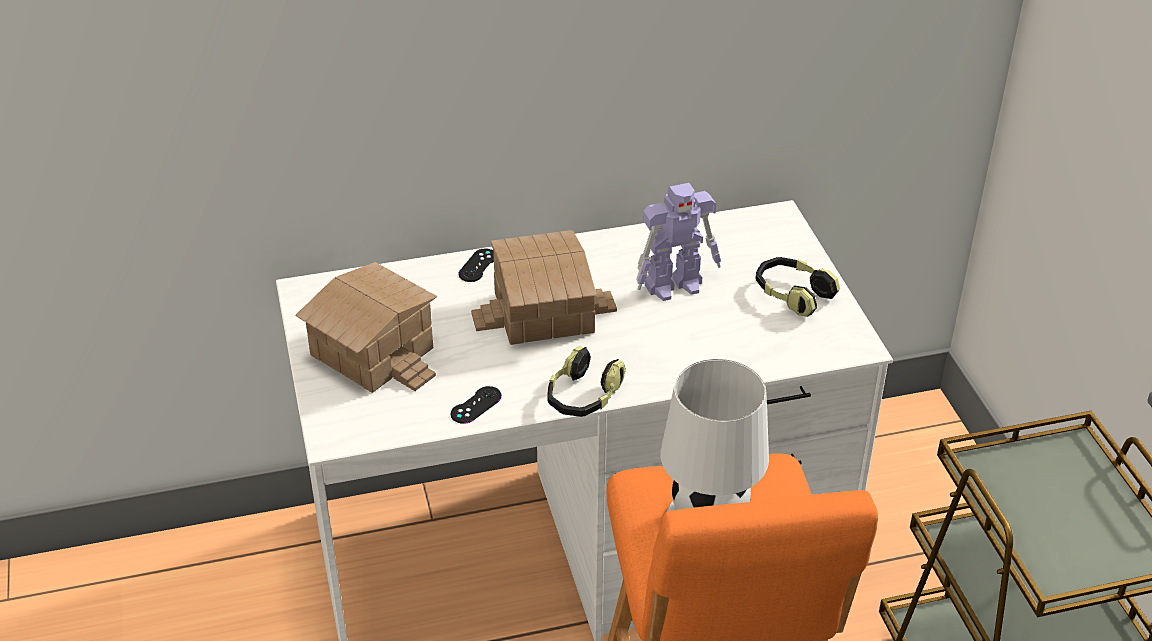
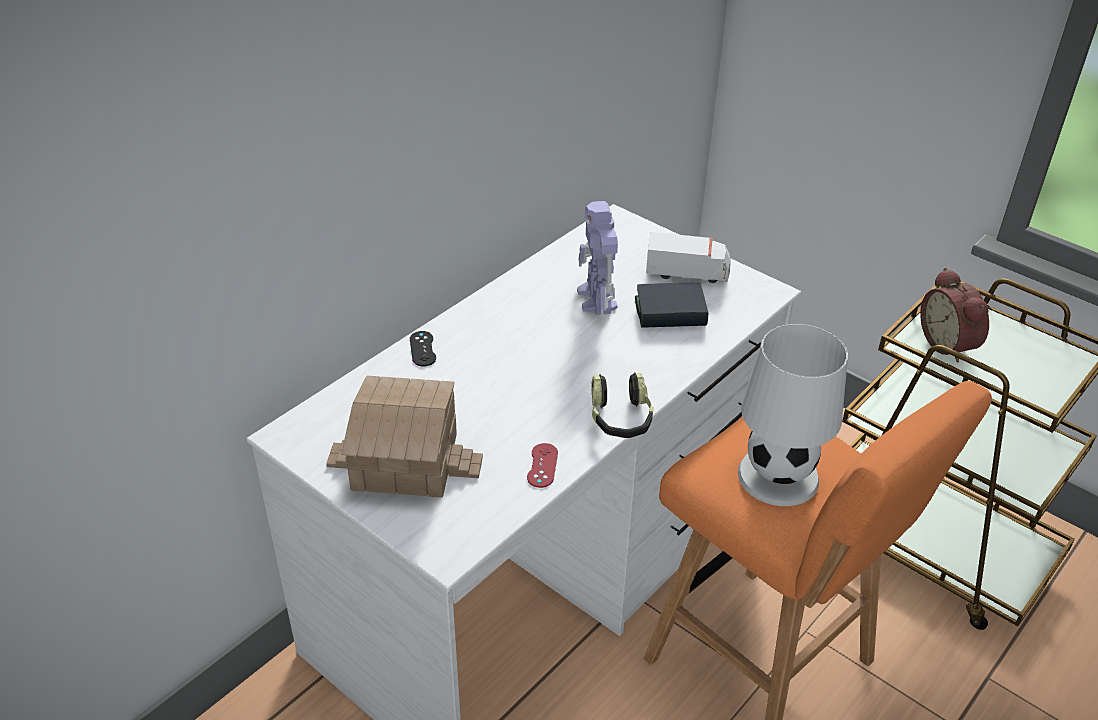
camera: 35 degrees left, 0 degrees up
black game controller [451,386,502,424] -> red game controller [527,443,558,488]
toy house [471,230,617,345] -> none
toy robot [636,183,721,301] -> toy robot turned 135 degrees clockwise [577,201,618,315]
headphones [756,257,840,317] -> toy truck [646,232,731,283]
none -> book [635,282,708,328]
none -> alarm clock [920,268,989,363]

